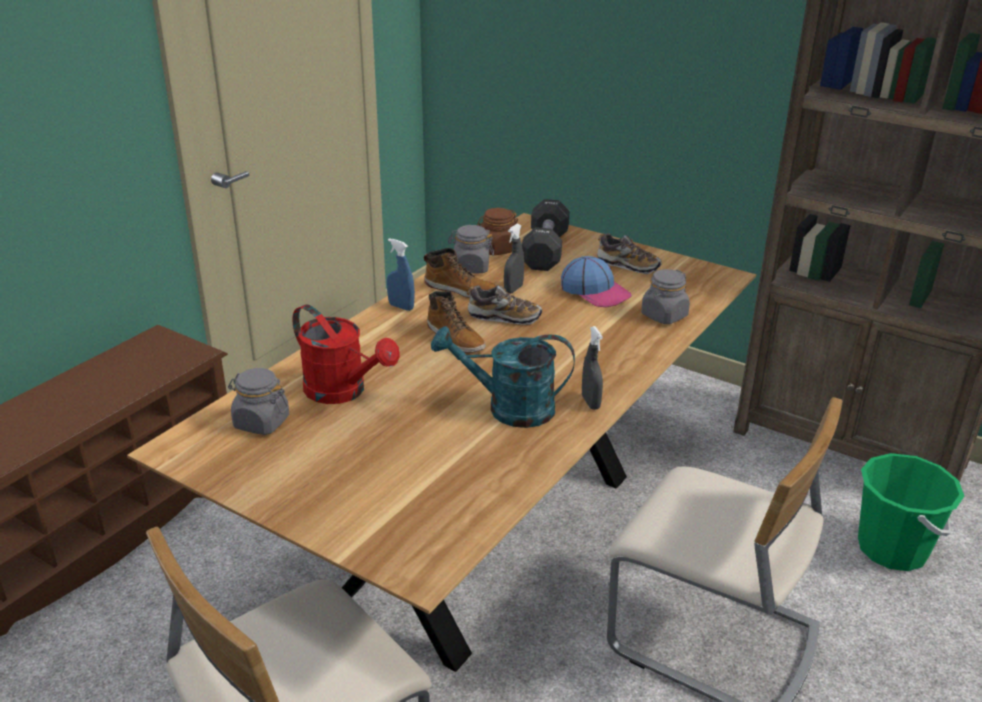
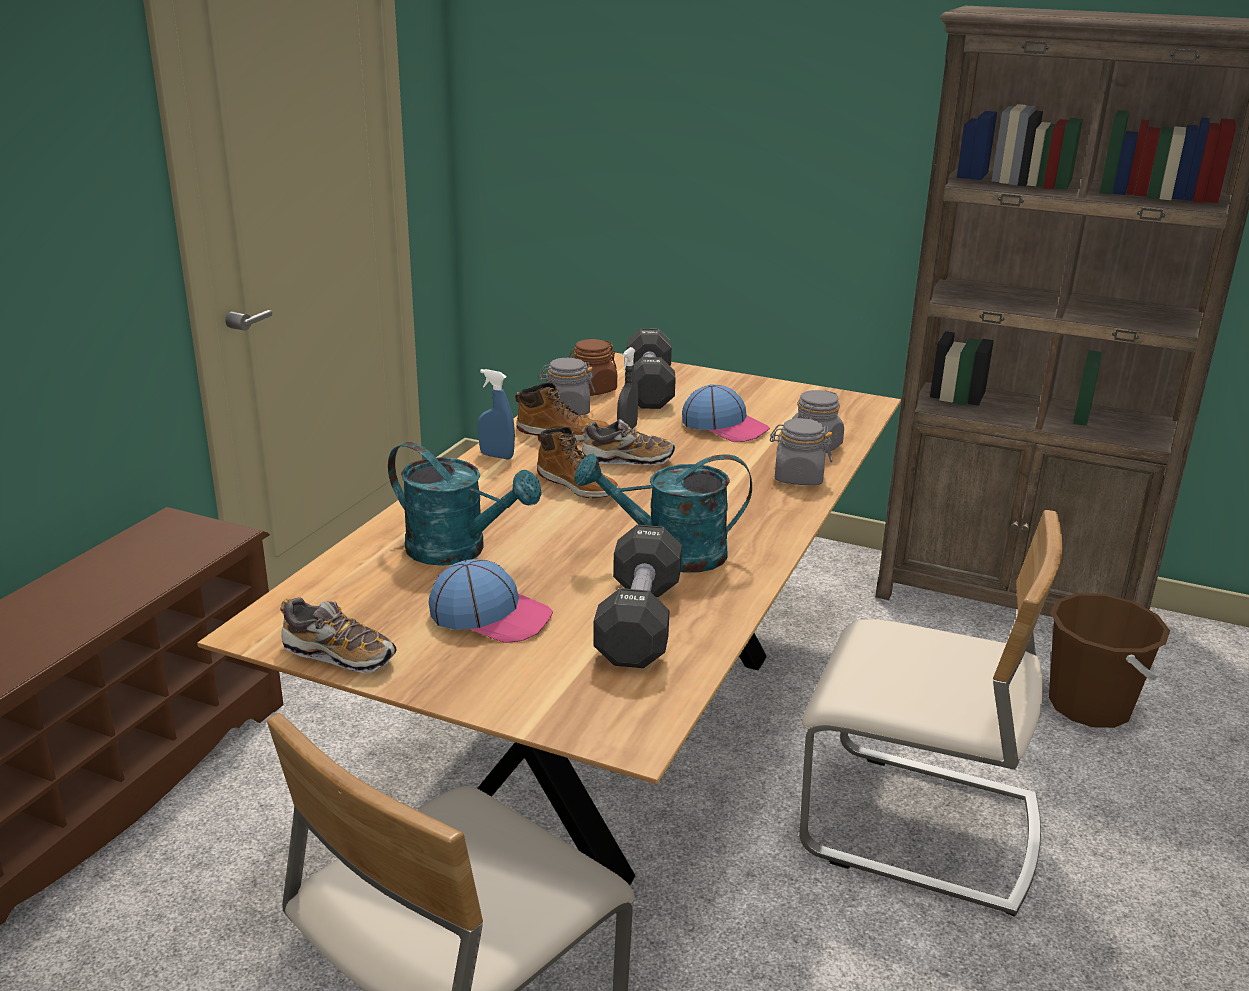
camera: 10 degrees left, 5 degrees down
grey jar [228,368,289,435] -> grey jar moved to [770,418,832,485]
red watering can [292,304,400,404] -> turquoise watering can [388,442,542,566]
grey spray bottle [582,326,603,410] -> none
shoe [597,233,662,274] -> shoe moved to [280,597,396,673]
green bucket [858,453,964,571] -> brown bucket [1049,593,1170,728]
none -> cap [428,559,553,643]
none -> black dumbbell [593,525,682,668]

